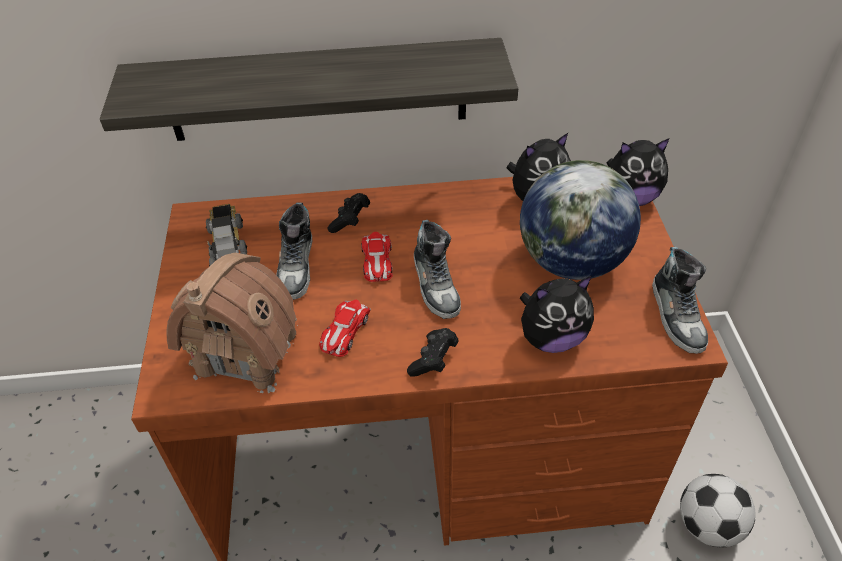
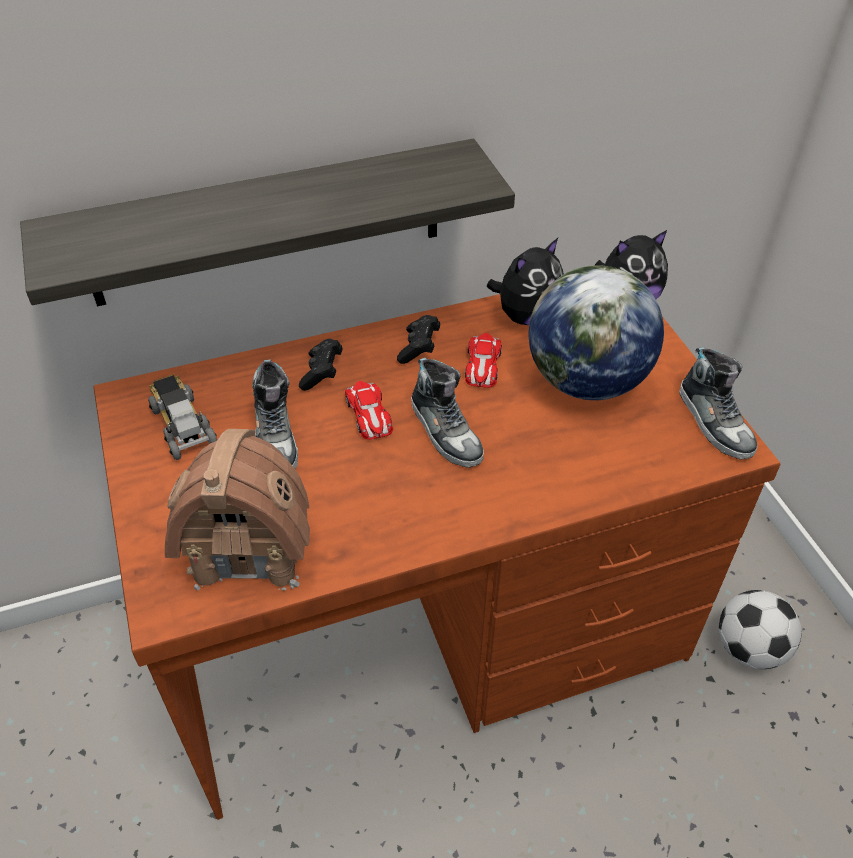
camera: 15 degrees left, 0 degrees up
toy car [319,300,371,357] -> toy car moved to [465,333,502,388]
black game controller [407,328,459,377] -> black game controller moved to [397,315,440,364]
plush toy [519,276,594,353] -> none

